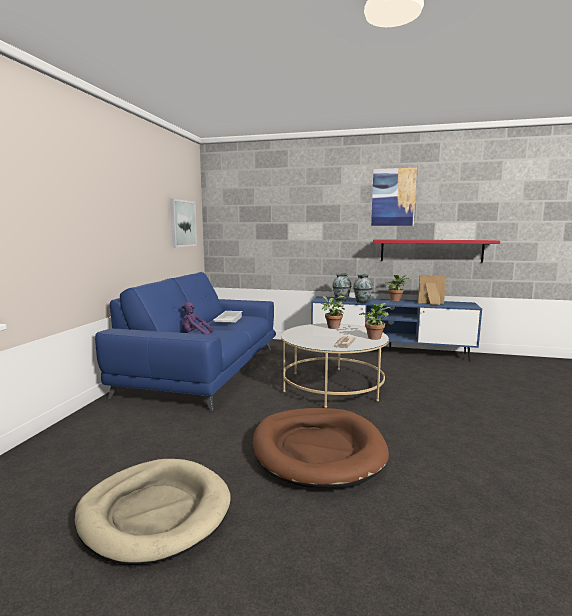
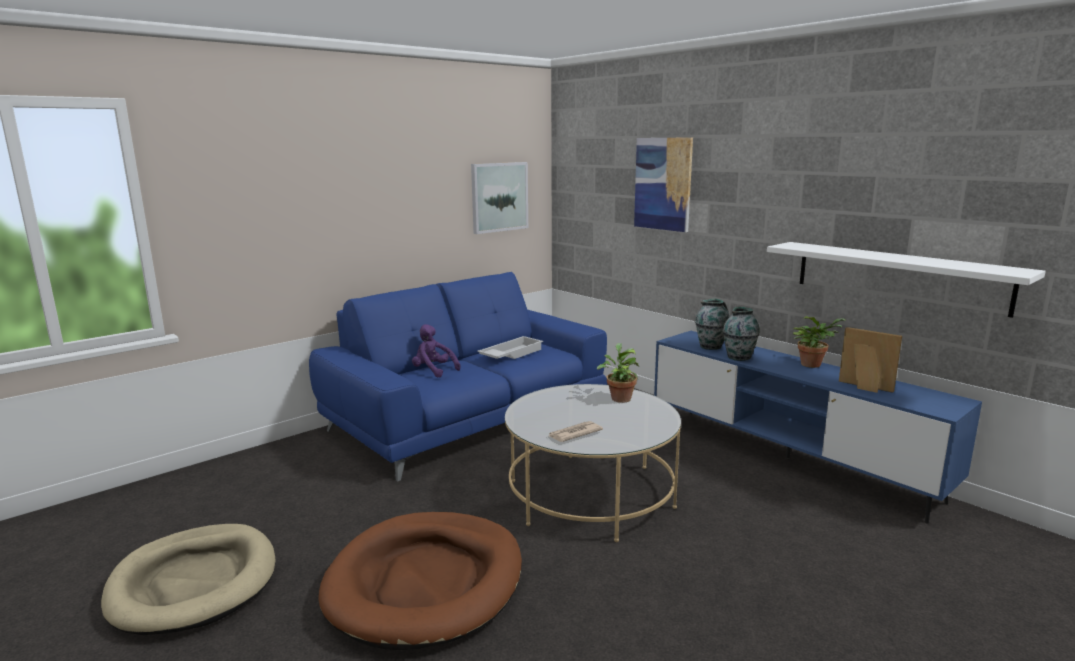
camera: 35 degrees right, 5 degrees up
potted plant [359,303,391,340] -> none
picture [371,168,417,226] -> picture moved to [634,137,693,232]
red shelf [373,239,500,263] -> white shelf [767,242,1046,318]

